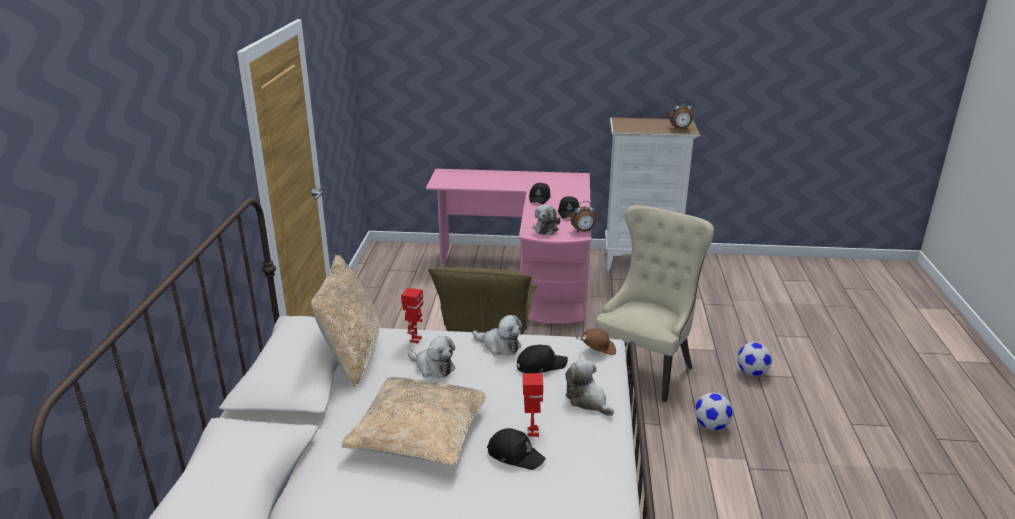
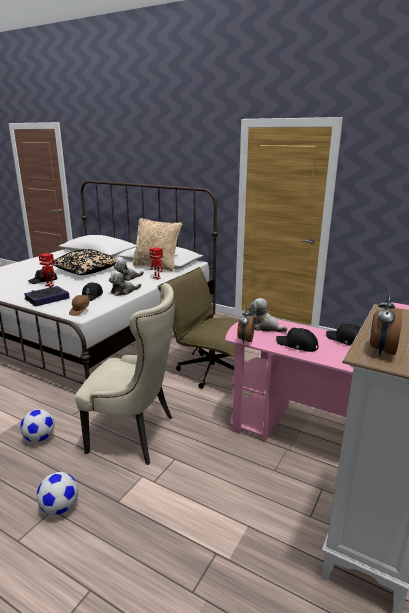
camera: 115 degrees right, 5 degrees down
beige pillow [341,377,486,465] -> black pillow [51,249,117,275]
plush toy [565,359,614,416] -> book [24,286,69,307]
beige chair [596,205,714,402] -> beige chair turned 45 degrees counterclockwise [75,283,175,465]

